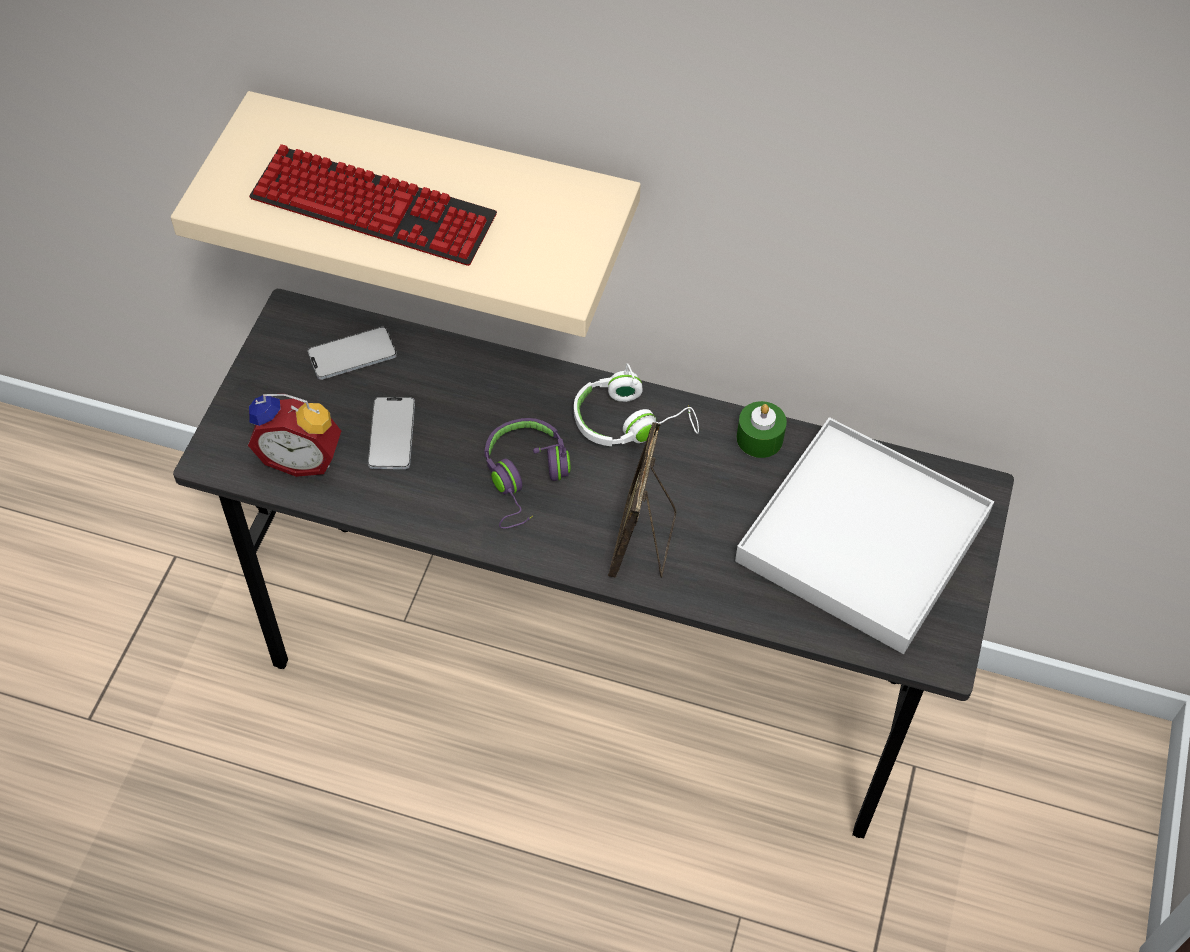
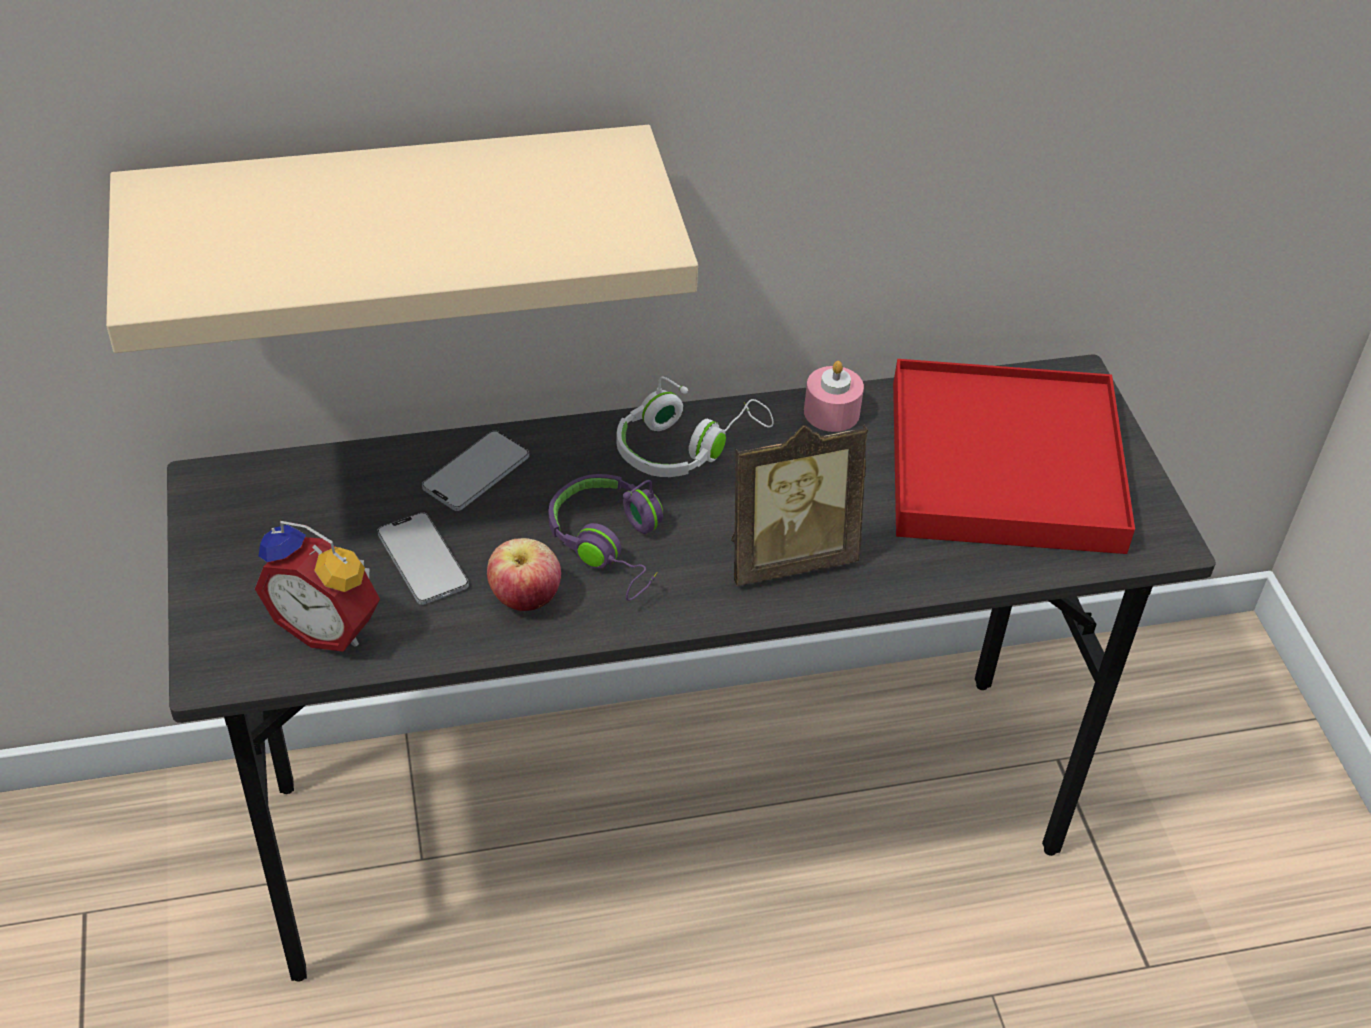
camera: 30 degrees left, 10 degrees down
alarm clock [248,394,341,477] -> alarm clock turned 45 degrees clockwise [255,521,380,652]
keyboard [249,144,497,266] -> none
phone [308,327,397,380] -> phone moved to [422,430,529,511]
picture frame [608,422,676,578] -> picture frame turned 90 degrees counterclockwise [731,425,868,586]
white tray [735,417,994,654] -> red tray [893,359,1135,554]
green candle [736,401,787,458] -> pink candle [804,361,864,432]
none -> apple [487,538,561,611]

